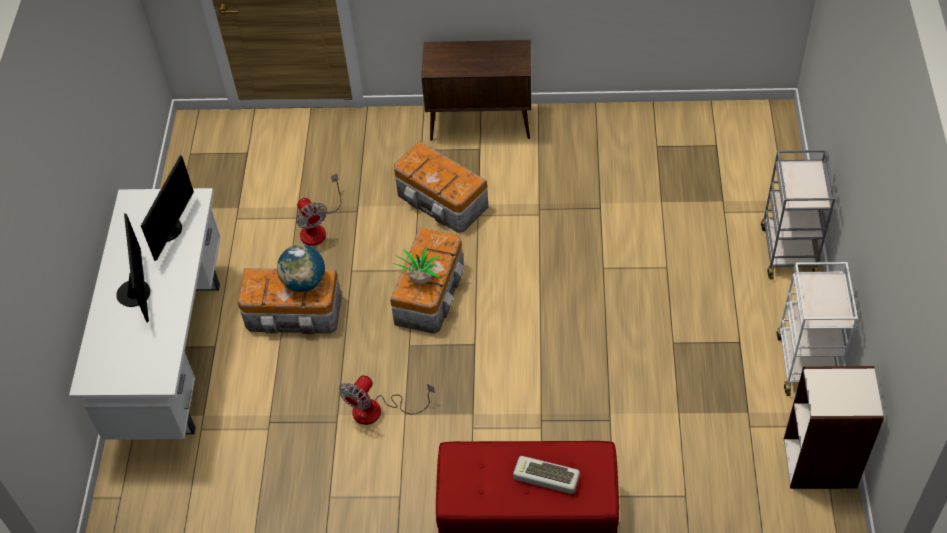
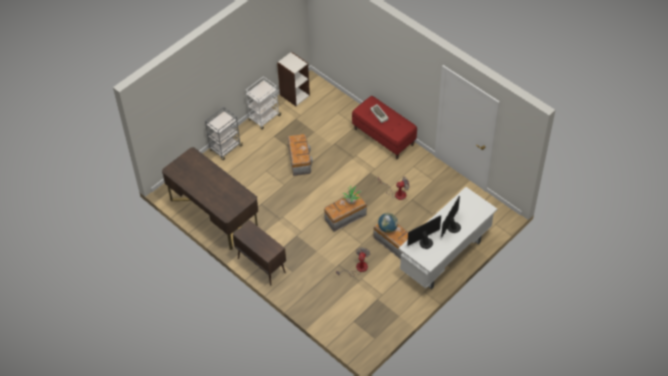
camera: 140 degrees left, 0 degrees up
storage box [394,141,488,233] -> storage box moved to [288,134,313,176]
none -> brown desk [162,147,258,250]

